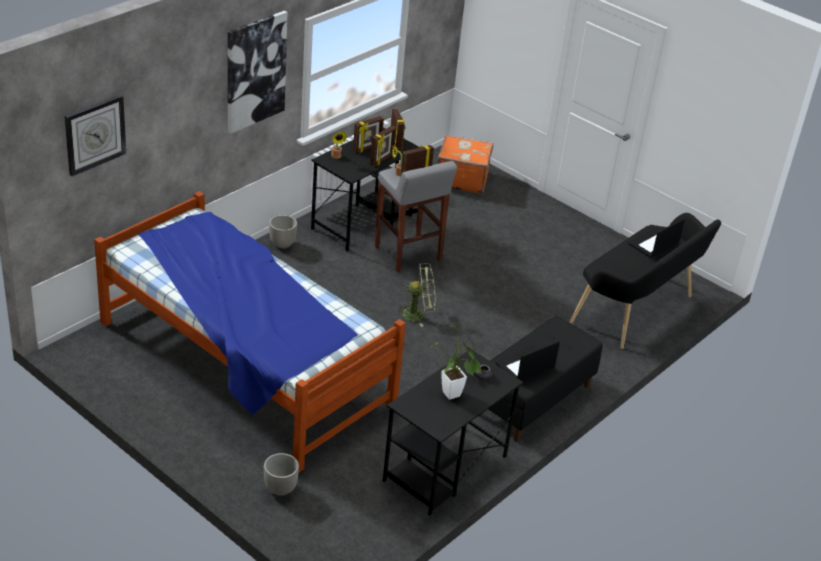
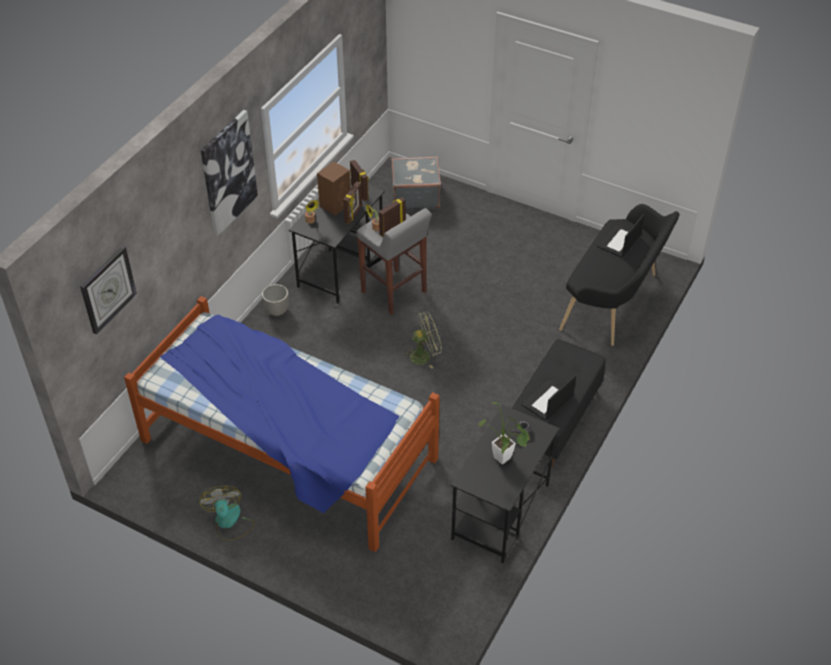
camera: 10 degrees left, 10 degrees up
planter [264,453,299,496] -> none
picture frame [353,116,384,153] -> brown speaker [317,161,351,215]
orange suitcase [438,135,493,194] -> grey suitcase [391,156,441,210]
none -> fan [199,486,255,541]

